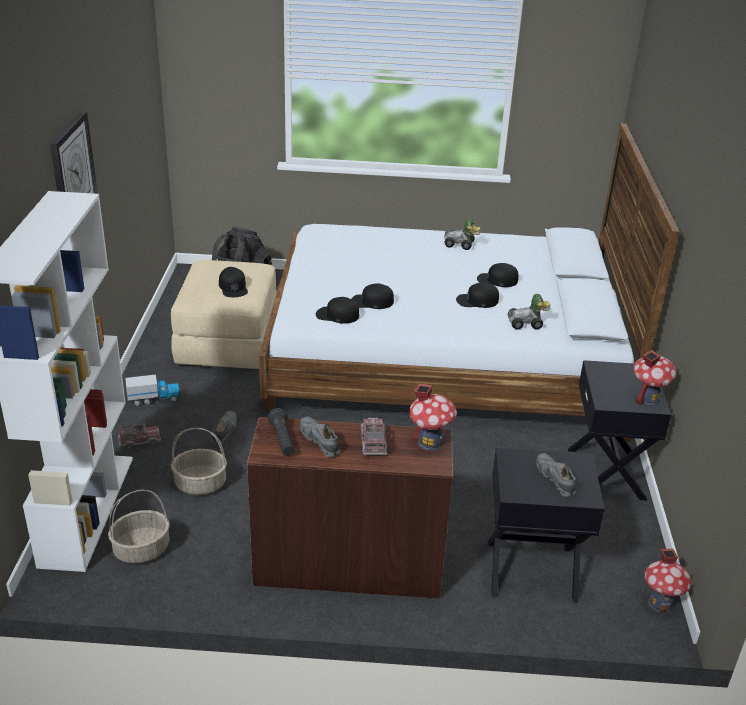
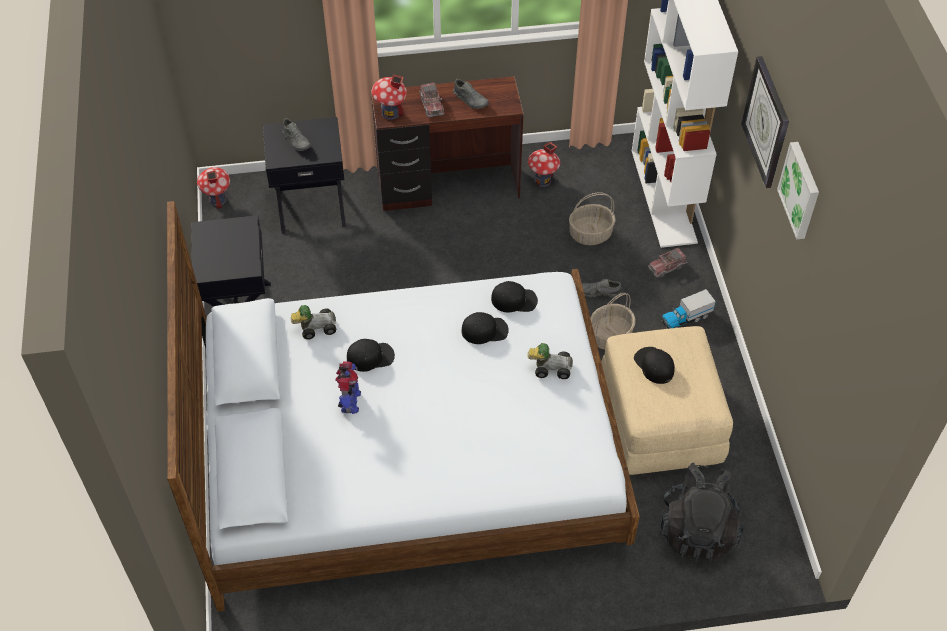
camera: 170 degrees right, 20 degrees up
basket [108,490,170,564] -> basket moved to [590,293,636,350]
grey shoe [211,411,237,444] -> grey shoe turned 90 degrees clockwise [582,279,622,297]
black flashlight [268,408,294,456] -> none
toy car [444,219,481,250] -> toy car moved to [528,343,573,379]
black cap [477,263,519,287] -> toy robot [335,361,361,414]
toy house [633,350,677,405] -> toy house moved to [528,142,560,187]
none -> picture [777,142,819,239]

